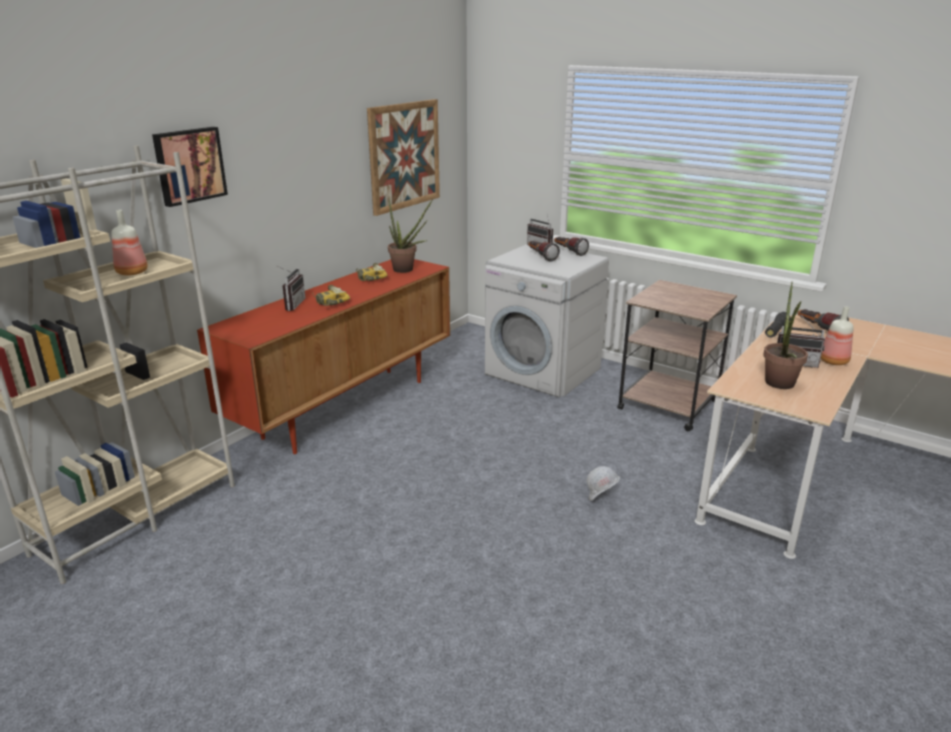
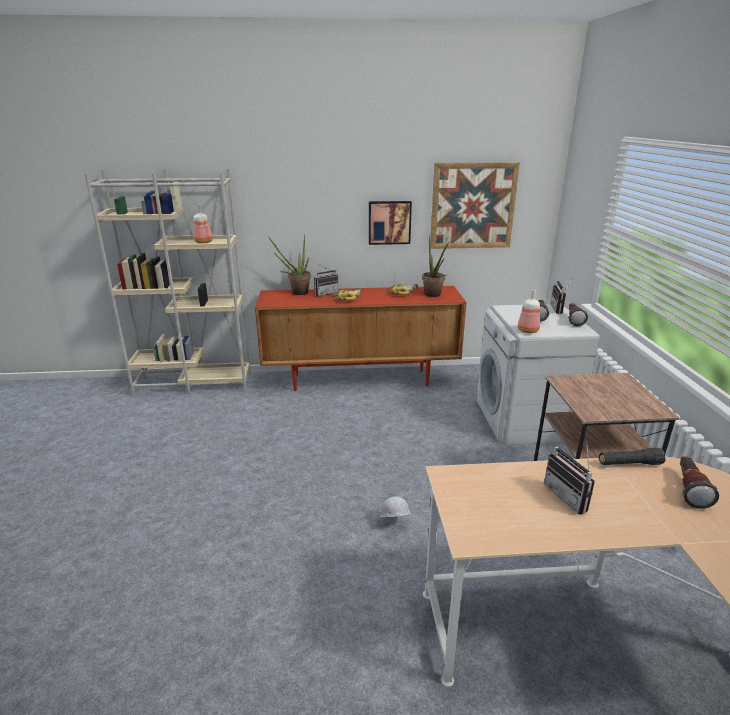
camera: 50 degrees right, 0 degrees up
picture [152,127,228,207] -> picture moved to [369,201,412,245]
potted plant [763,281,808,389] -> potted plant moved to [268,234,311,295]
bottle [821,306,854,365] -> bottle moved to [518,289,540,333]

